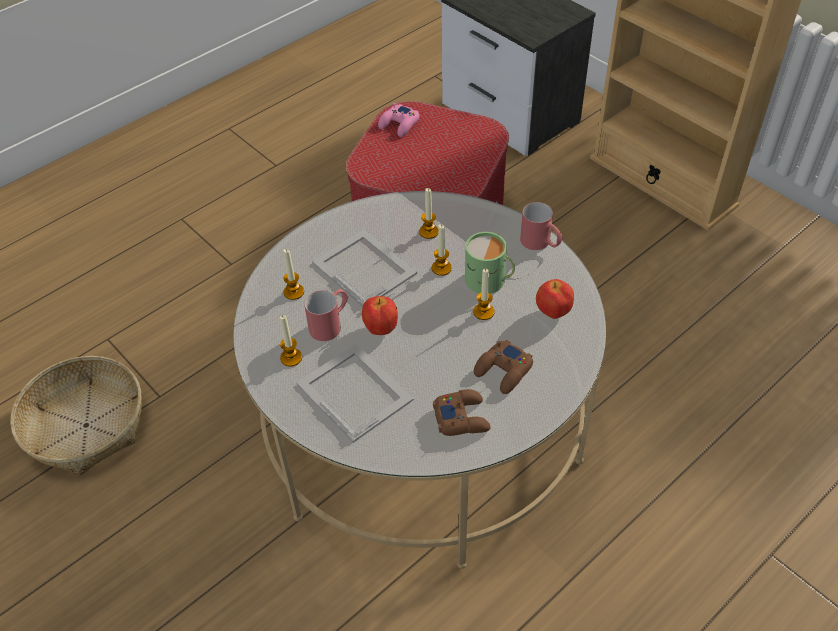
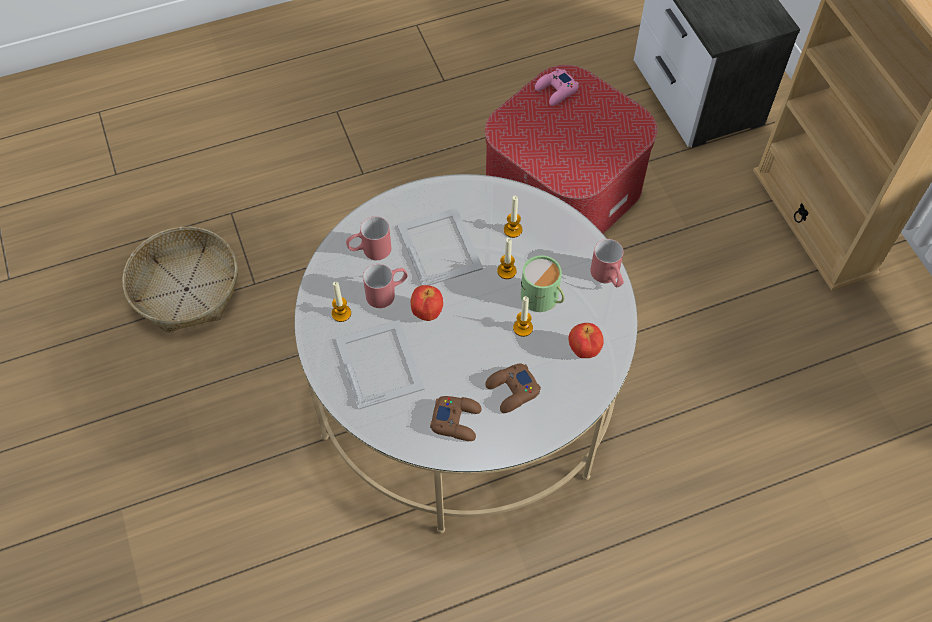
camera: 20 degrees right, 10 degrees up
candle [283,249,304,300] -> red mug [346,216,391,260]

